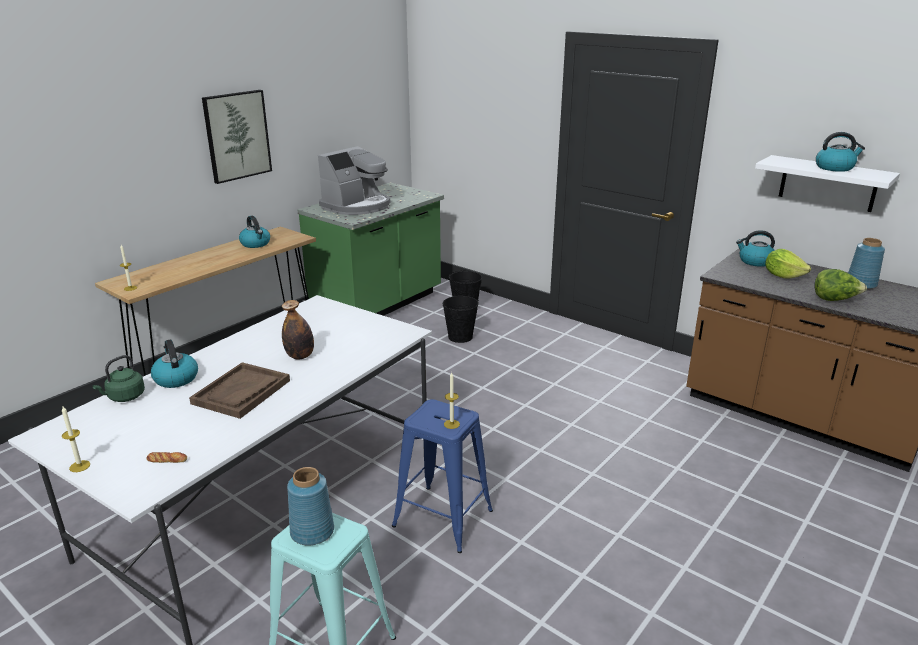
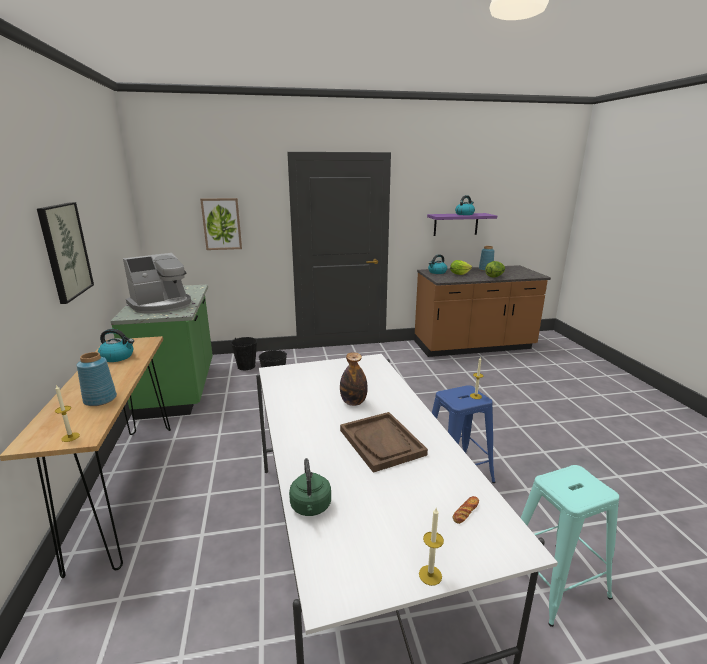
camera: 50 degrees left, 5 degrees down
kettle [151,339,198,388] -> none
blue vase [287,467,334,546] -> blue vase moved to [77,352,117,406]
coffee machine [318,146,390,215] -> coffee machine turned 60 degrees clockwise [123,253,191,314]
white shelf [755,155,900,212] -> purple shelf [427,213,497,236]
none -> picture [200,198,242,250]

